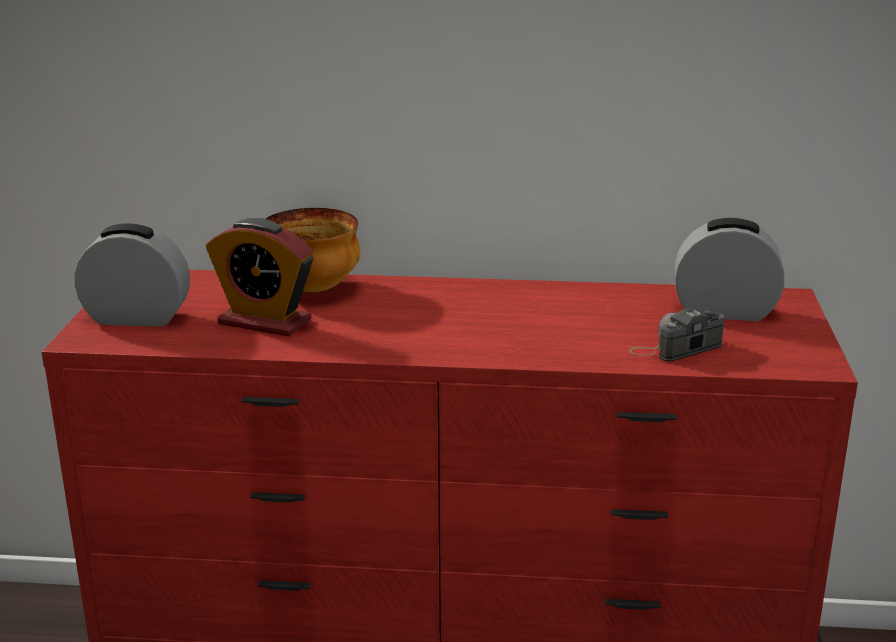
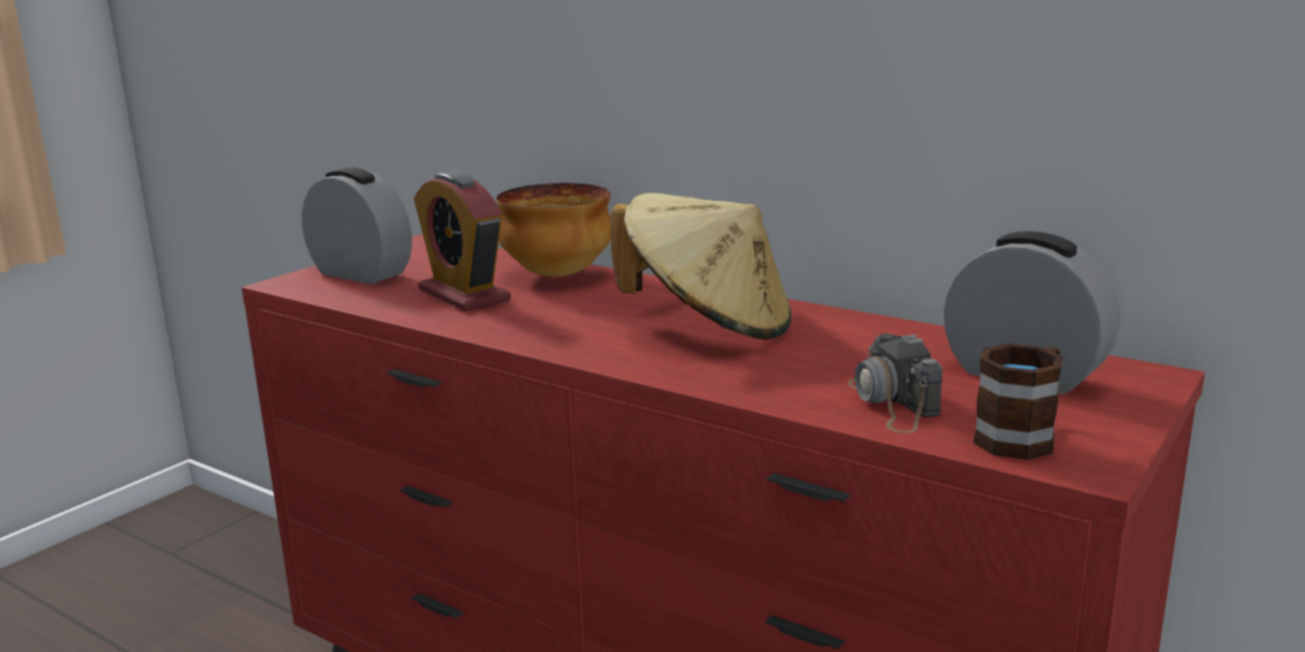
camera: 30 degrees right, 5 degrees down
camera [629,308,725,362] -> camera turned 105 degrees counterclockwise [848,333,943,433]
none -> beige hat [611,193,792,340]
none -> brown mug [973,343,1063,460]

